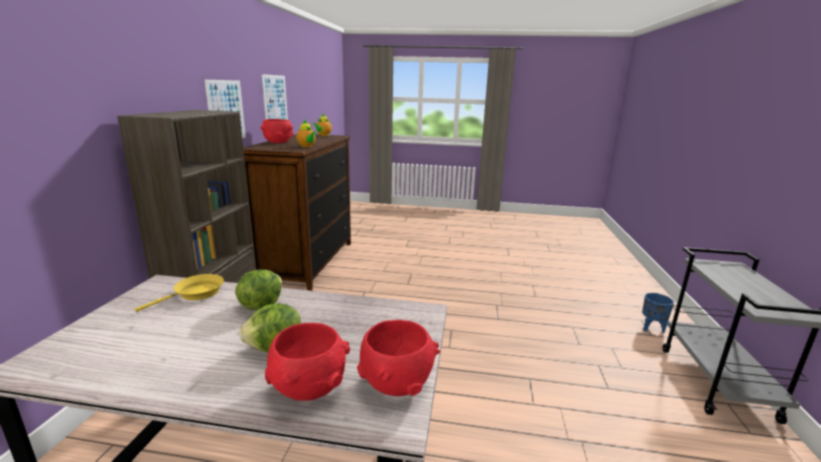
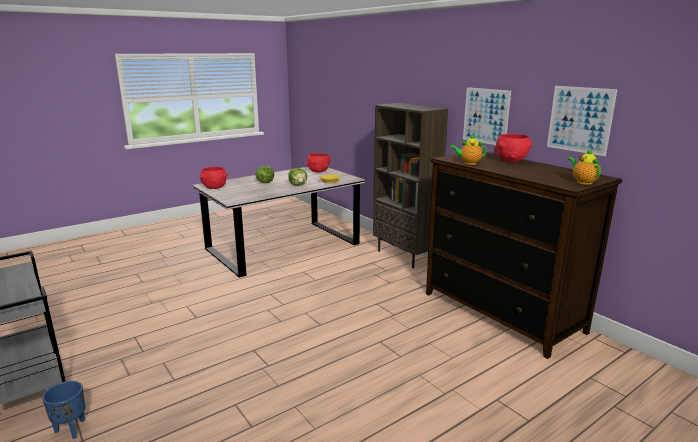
camera: 135 degrees right, 0 degrees up
red bowl [265,323,350,401] -> red bowl moved to [306,153,331,172]

